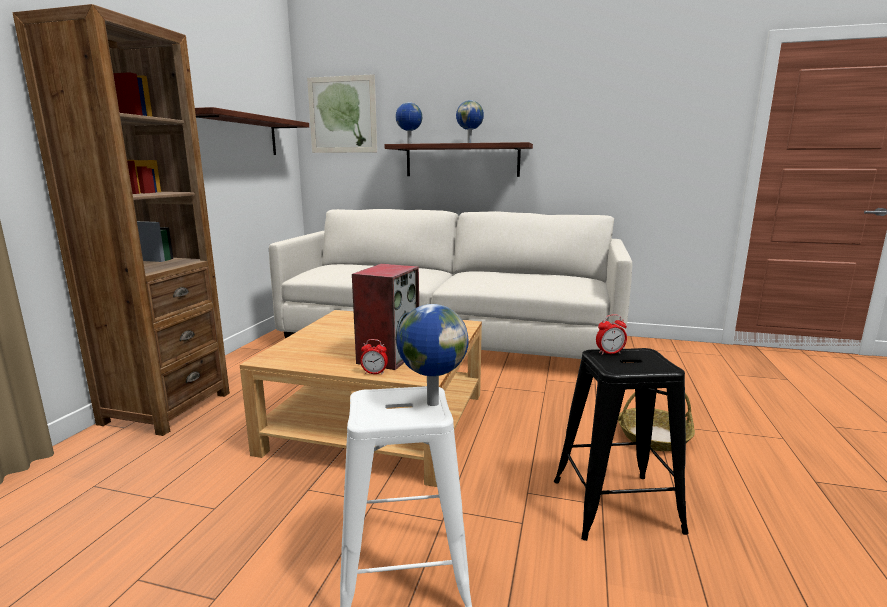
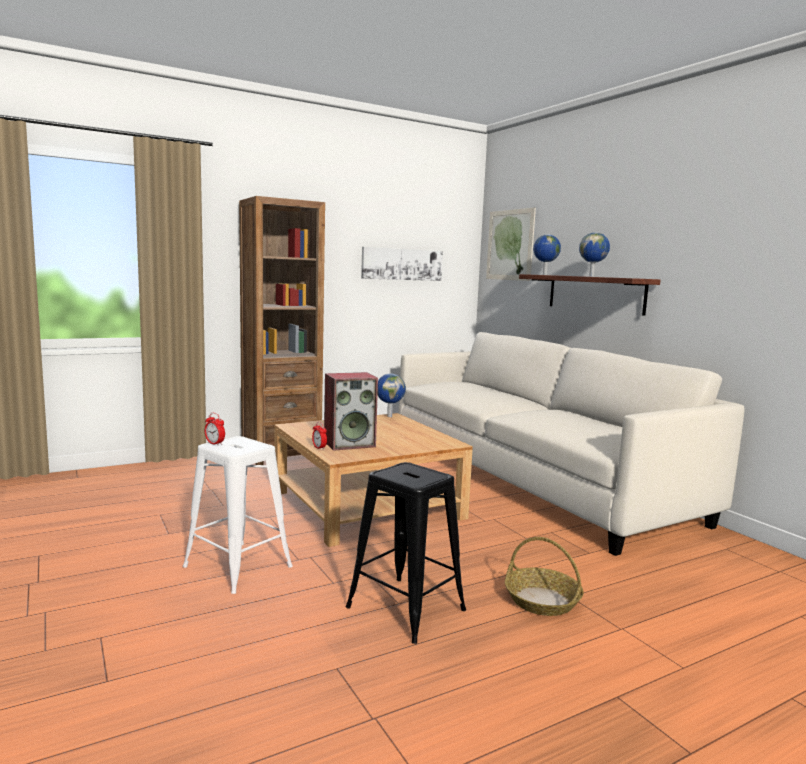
camera: 45 degrees right, 5 degrees down
shelf [195,107,309,155] -> picture [361,247,443,281]
globe [397,304,469,406] -> globe moved to [378,373,406,417]
alarm clock [596,315,627,355] -> alarm clock moved to [205,413,225,446]

